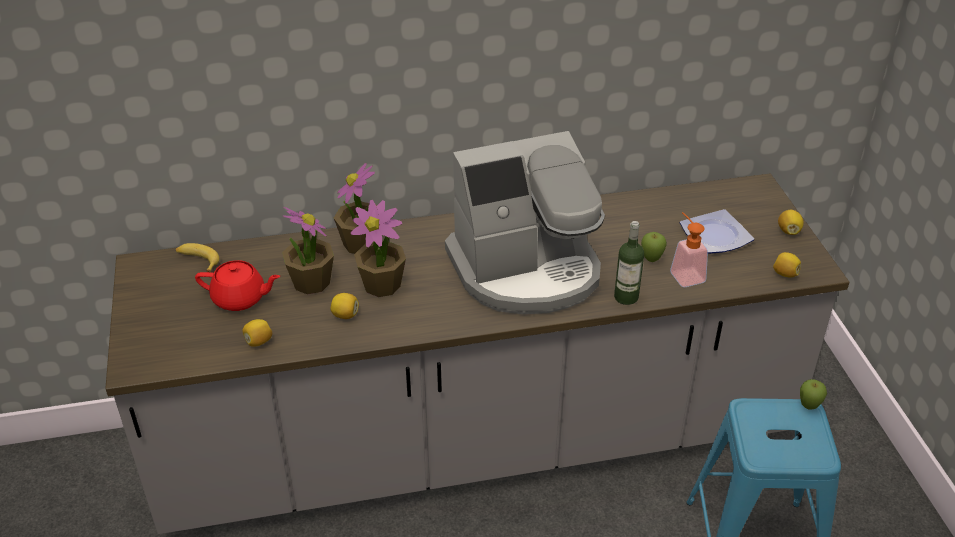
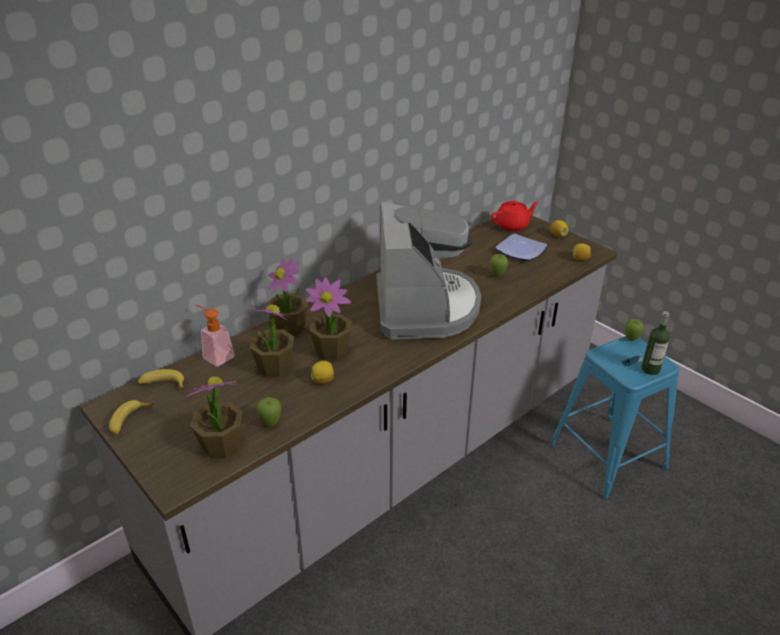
camera: 30 degrees left, 5 degrees down
red teapot [195,260,280,311] -> red teapot moved to [490,201,539,231]
lemon [243,319,272,347] -> apple [256,397,281,427]
coffee machine [445,131,605,314] -> coffee machine turned 45 degrees counterclockwise [377,202,481,340]
bottle [614,221,644,305] -> bottle moved to [641,311,670,375]
soap dispenser [670,212,708,287] -> soap dispenser moved to [196,305,235,367]
none -> banana [109,400,153,436]
none -> potted plant [186,376,243,458]

